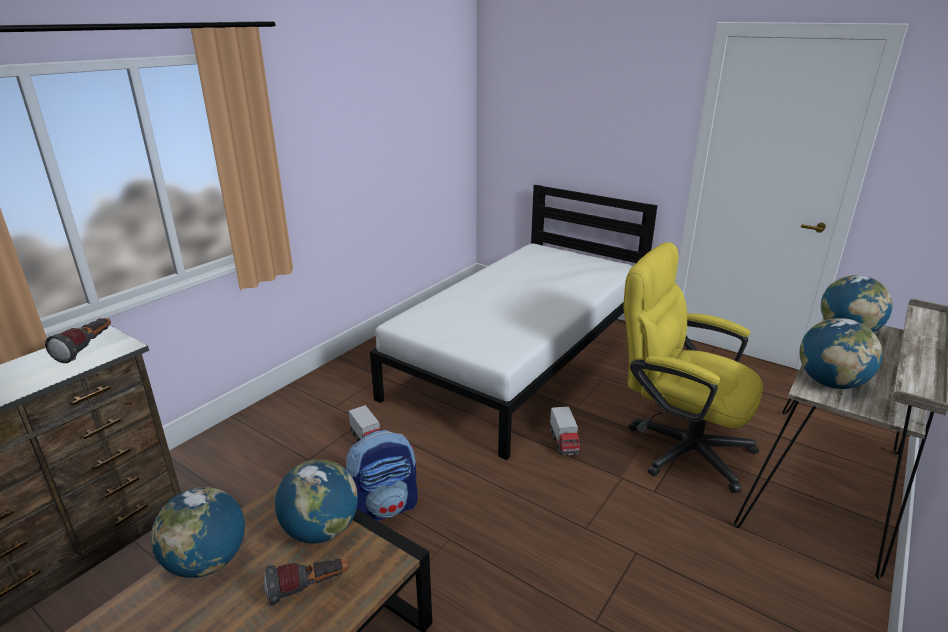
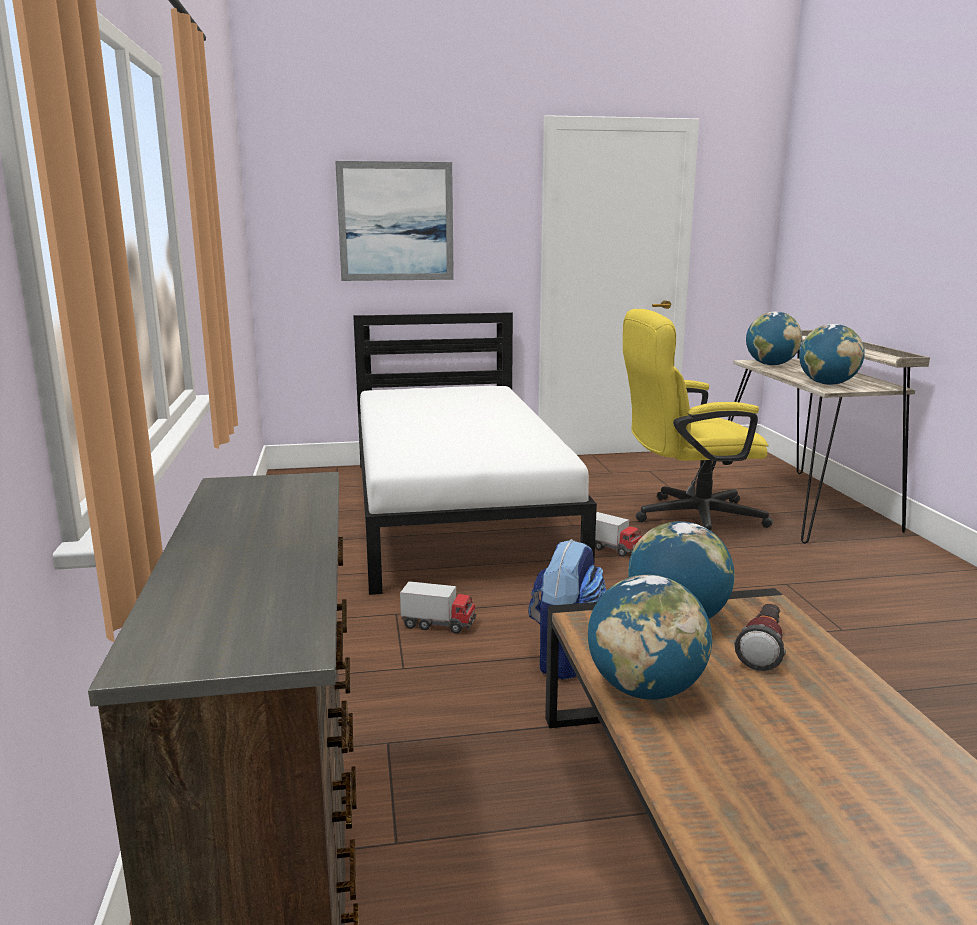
camera: 45 degrees left, 10 degrees down
flashlight [45,318,111,363] -> none
none -> picture [335,161,454,281]

